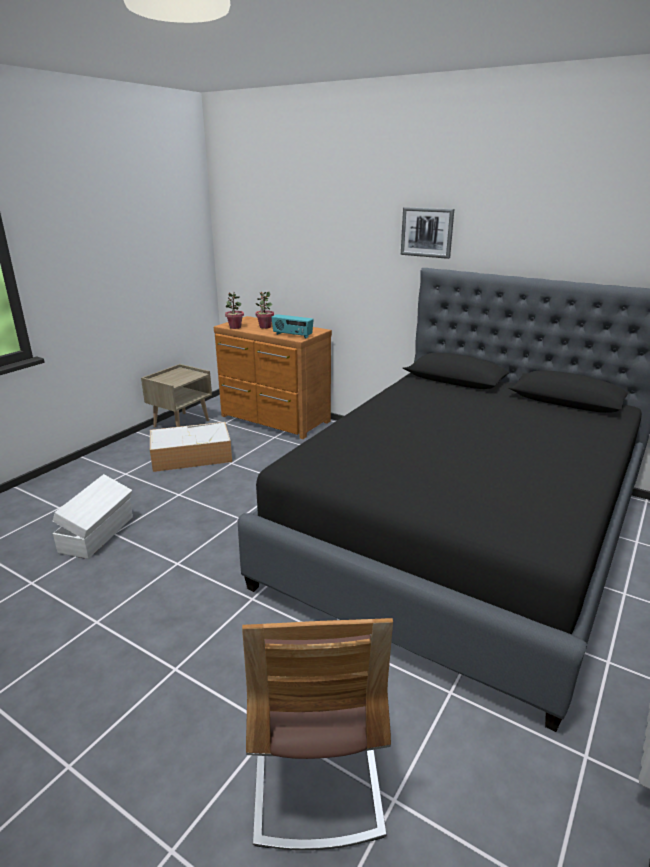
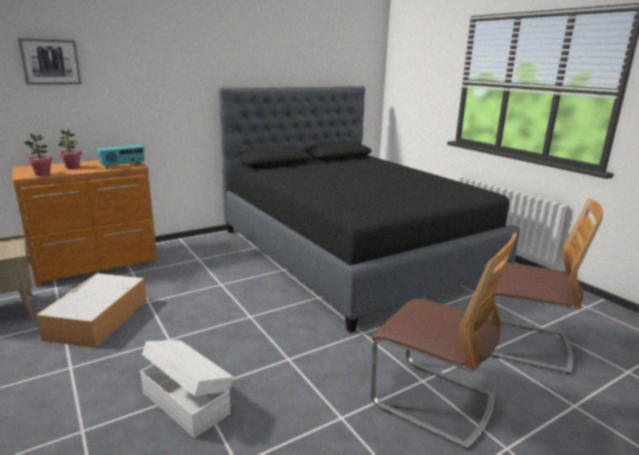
camera: 65 degrees left, 5 degrees down
picture [401,207,454,259] -> picture moved to [18,38,82,85]
none -> chair [371,232,517,450]

